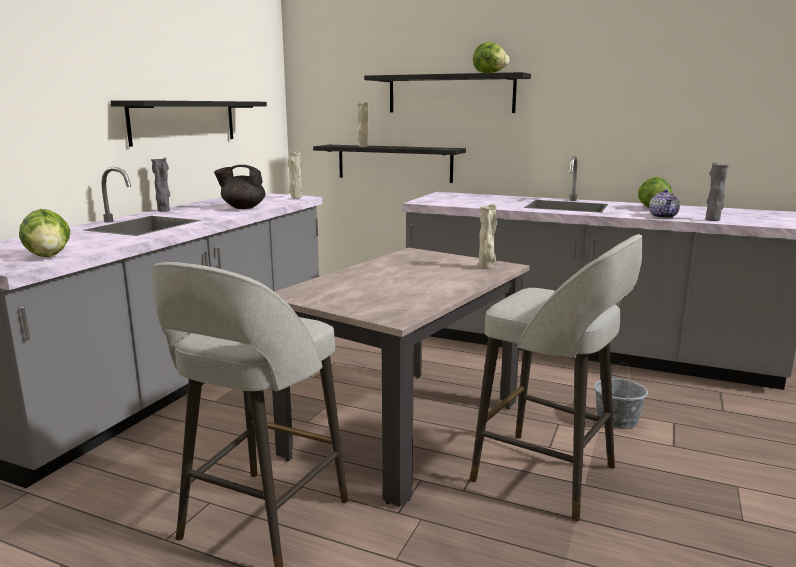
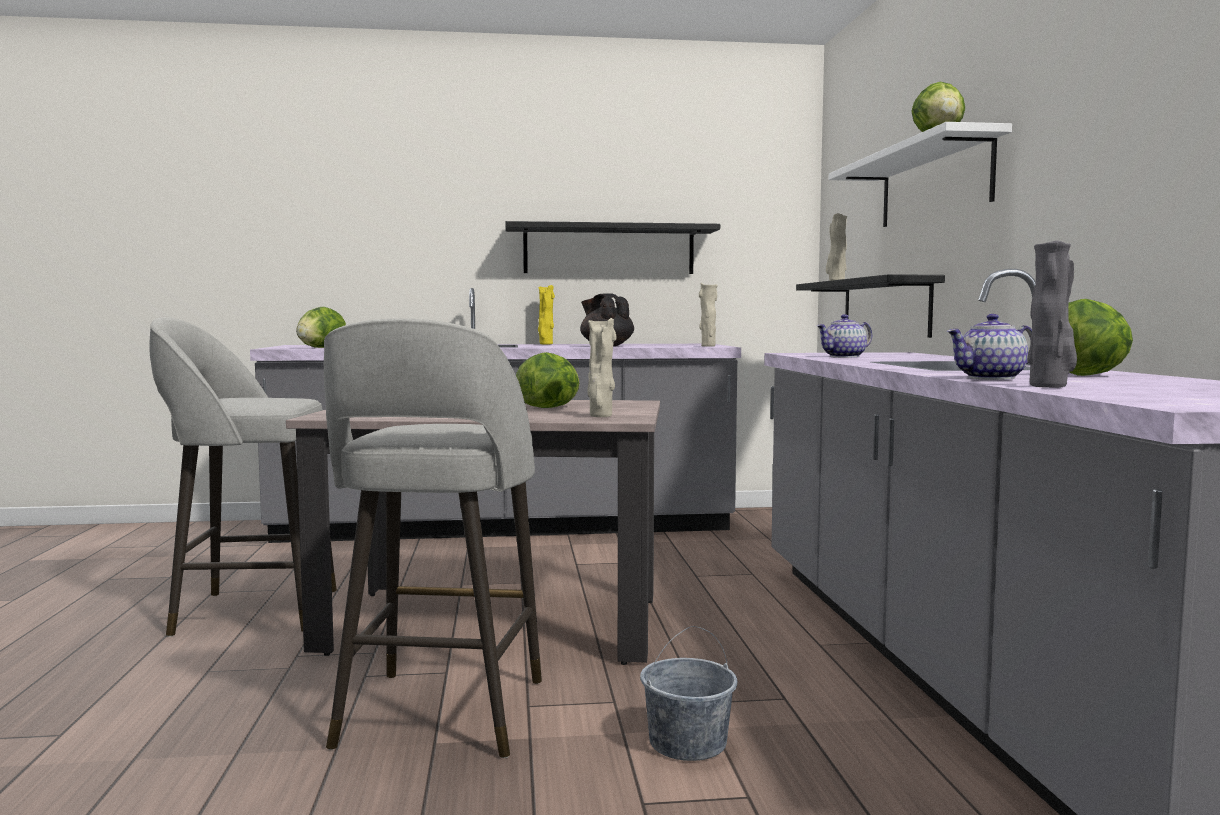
camera: 60 degrees right, 10 degrees down
grey vase [151,157,170,212] -> yellow vase [538,285,555,344]
black shelf [364,72,531,113] -> white shelf [829,122,1012,227]
none -> lettuce [516,352,580,408]
none -> teapot [817,314,872,358]

